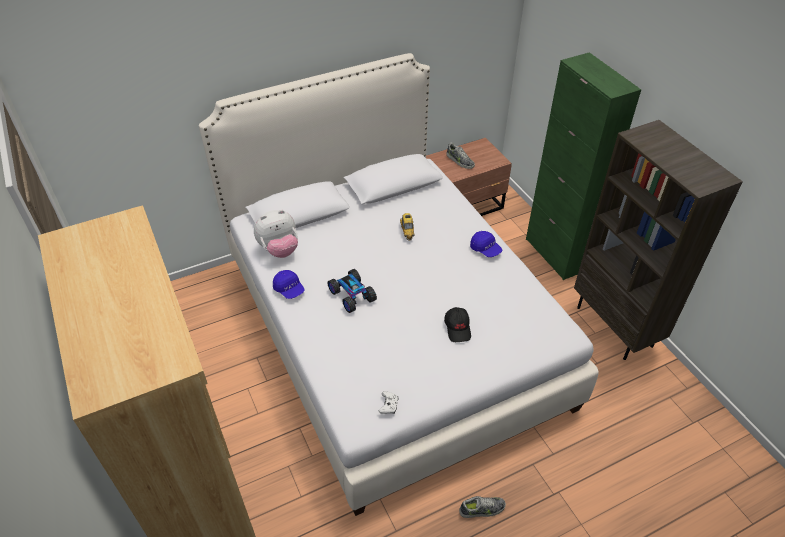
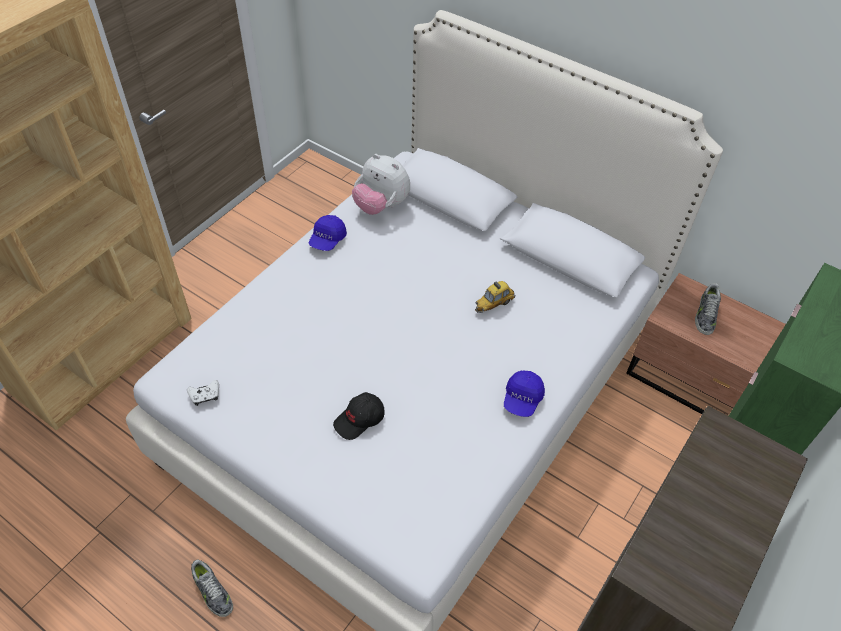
camera: 60 degrees right, 5 degrees up
toy car [327,269,377,313] -> none

